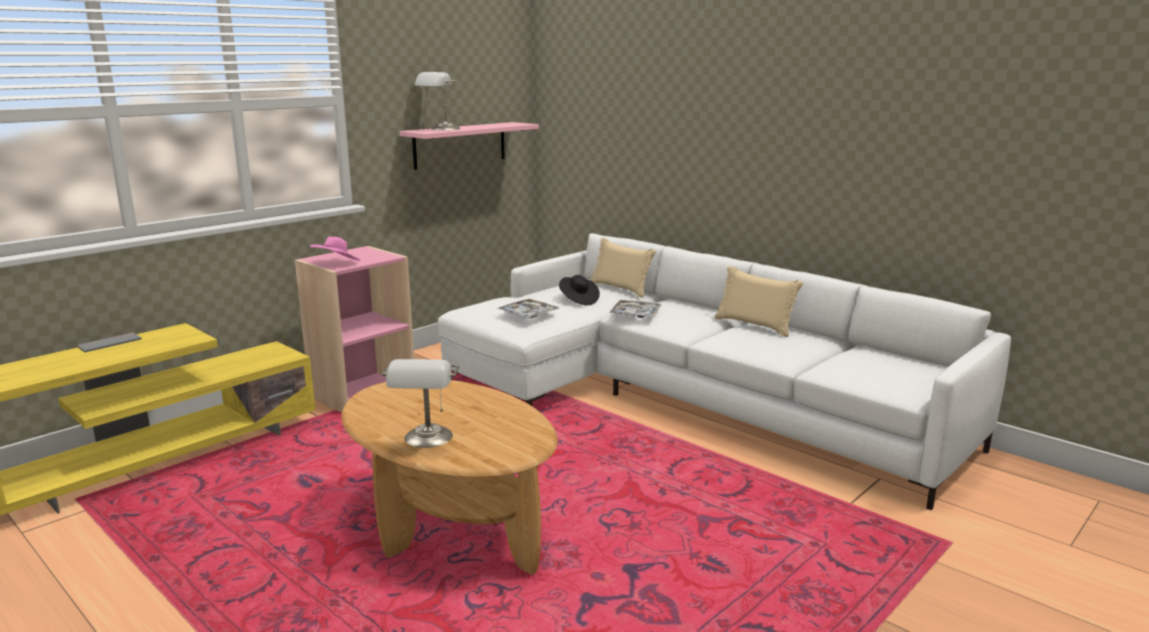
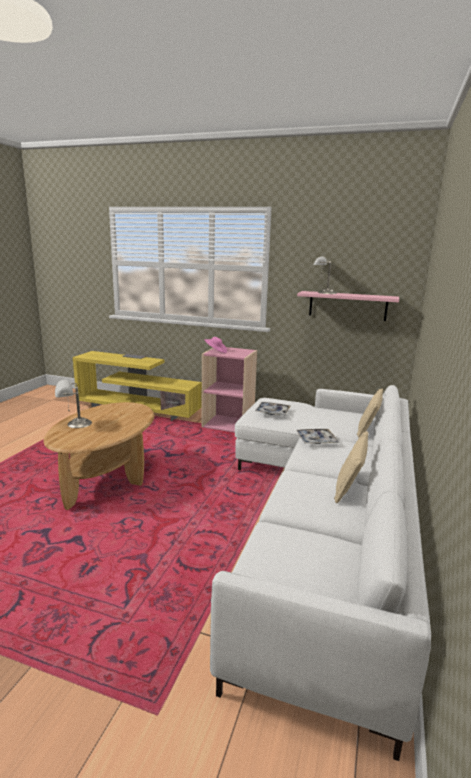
camera: 65 degrees right, 0 degrees up
black hat [559,275,600,305] -> none

